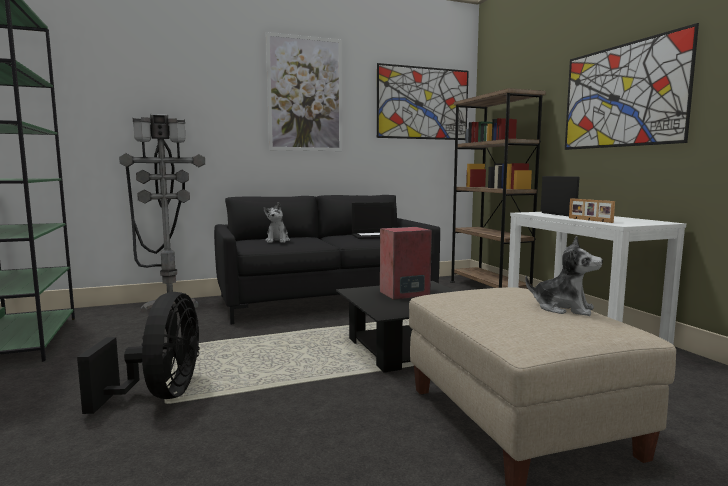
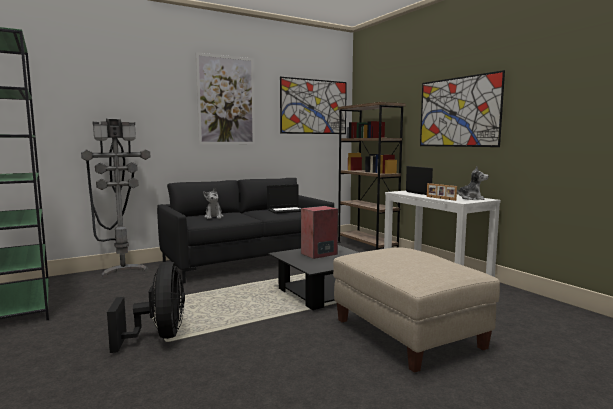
camera: 10 degrees left, 0 degrees up
plush toy [525,236,603,316] -> plush toy moved to [454,166,489,200]

